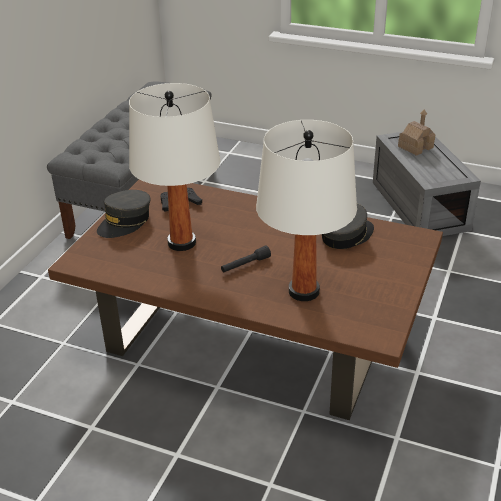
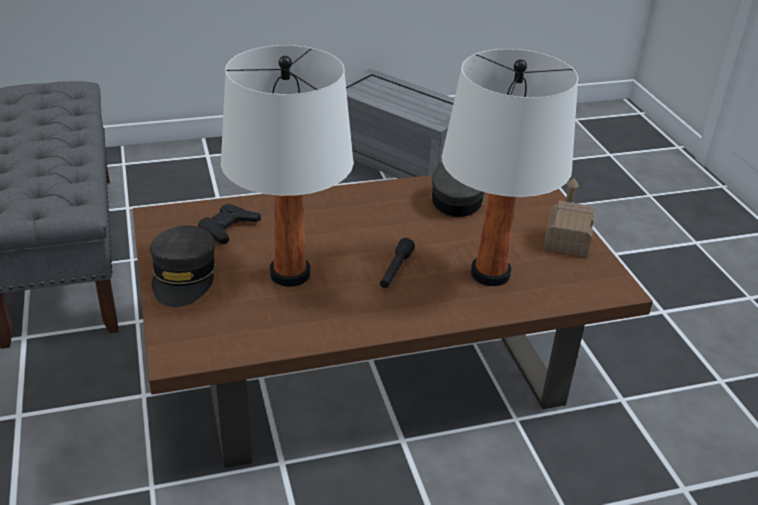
camera: 40 degrees left, 0 degrees up
toy house [398,110,435,156] -> toy house moved to [544,178,594,257]

